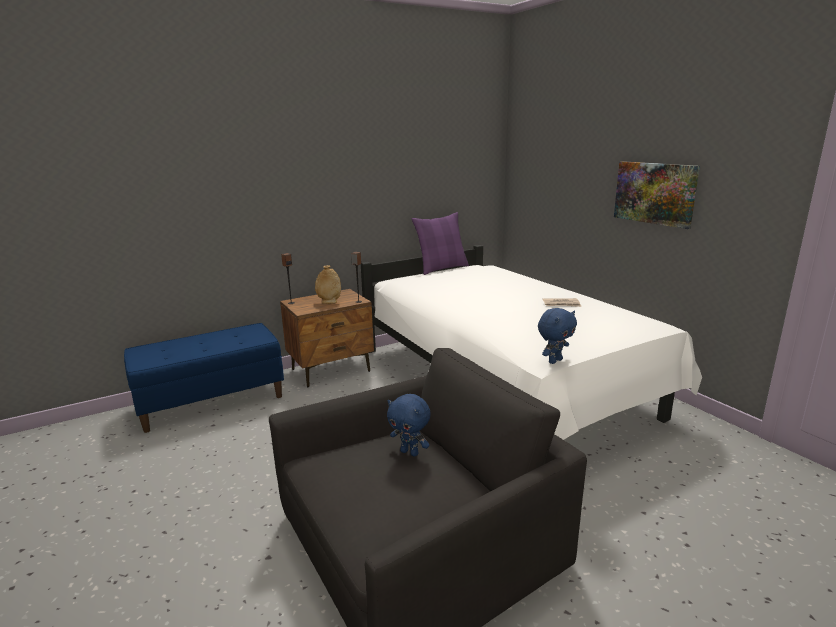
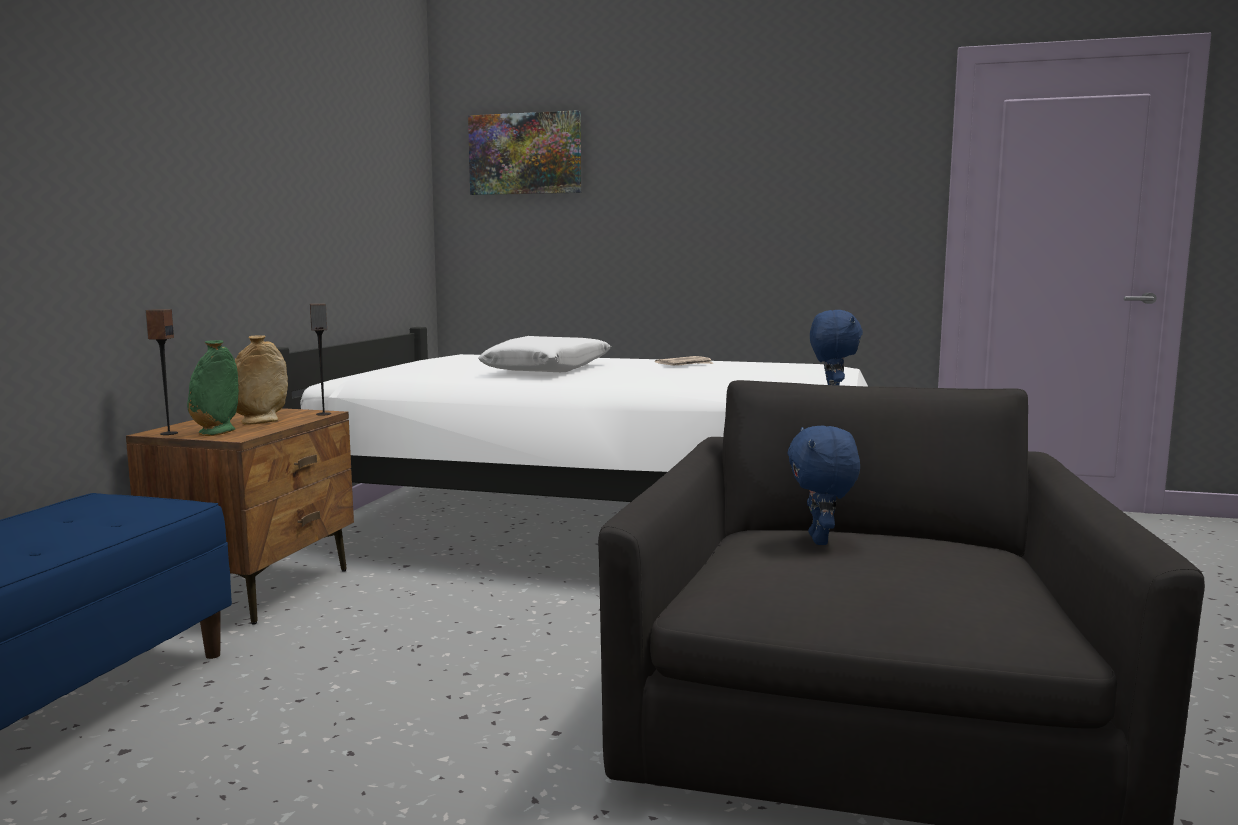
camera: 45 degrees left, 10 degrees down
blue plush toy [387,394,431,457] -> blue plush toy turned 105 degrees clockwise [788,426,860,545]
purple pillow [412,212,469,275] -> none
picture [614,161,700,229] -> picture moved to [468,110,581,195]
none -> green vase [187,340,239,436]
none -> white pillow [478,336,611,372]

